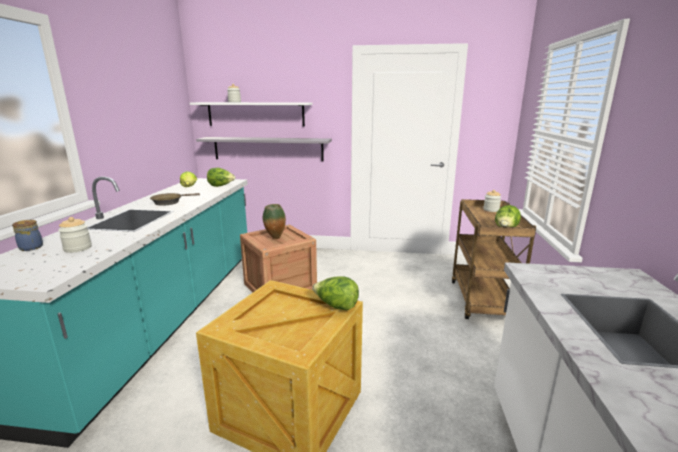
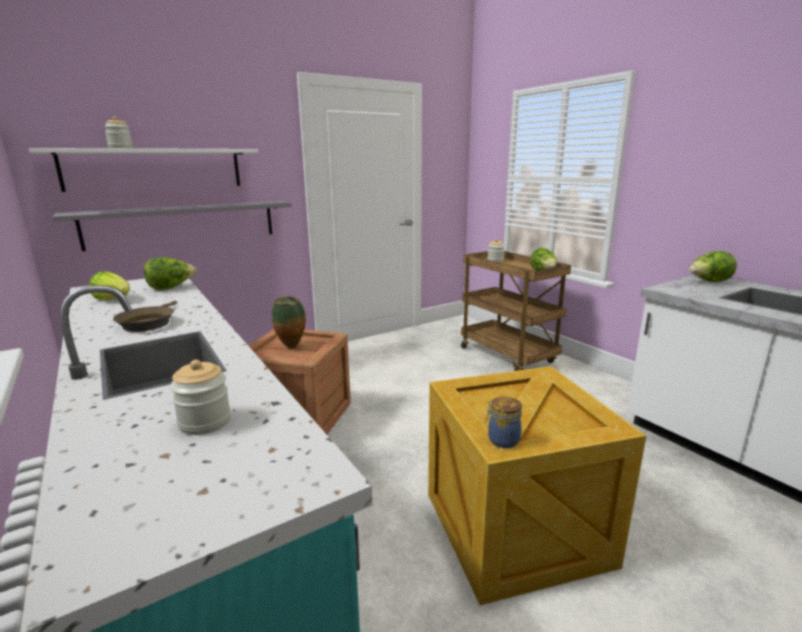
camera: 40 degrees left, 0 degrees up
jar [12,220,43,251] -> jar moved to [485,397,522,448]
lettuce [312,276,359,310] -> lettuce moved to [689,251,737,282]

